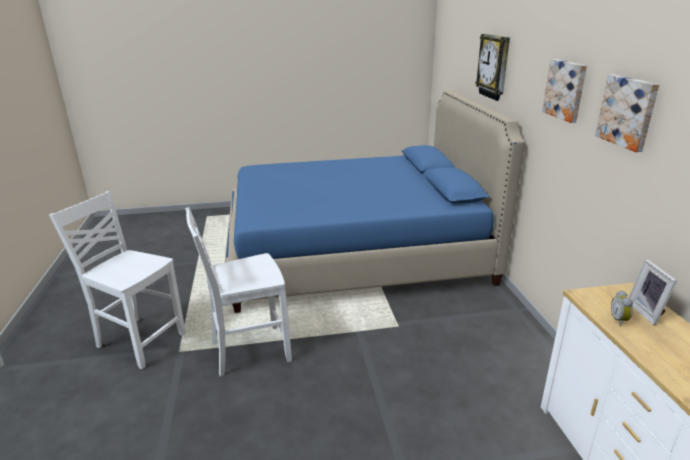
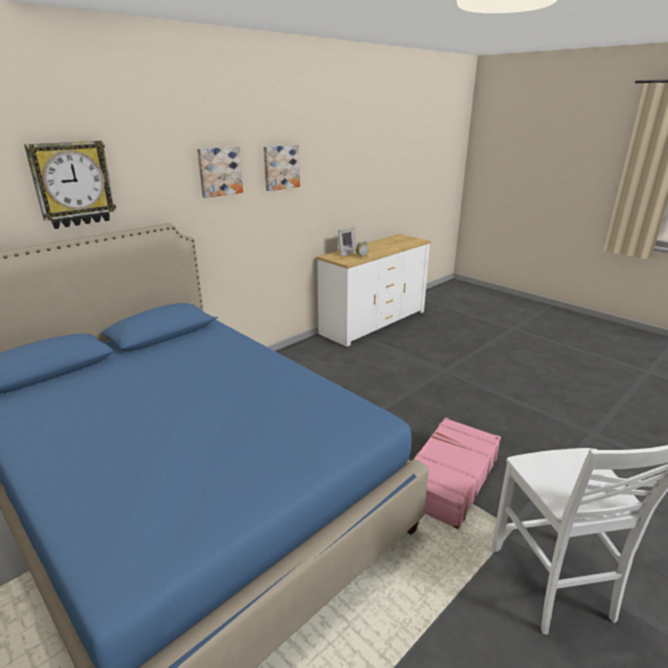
camera: 125 degrees left, 0 degrees up
white chair [185,207,292,376] -> pink suitcase [413,417,501,529]

